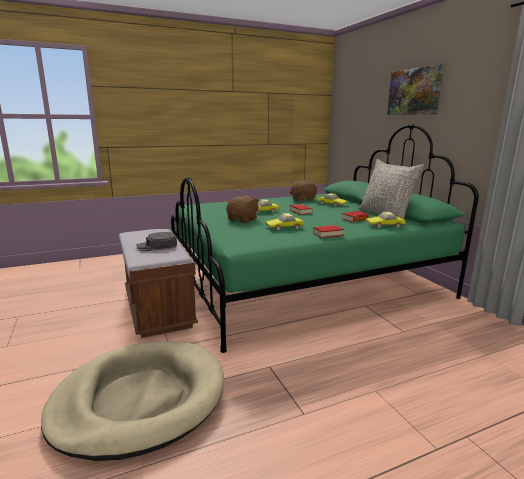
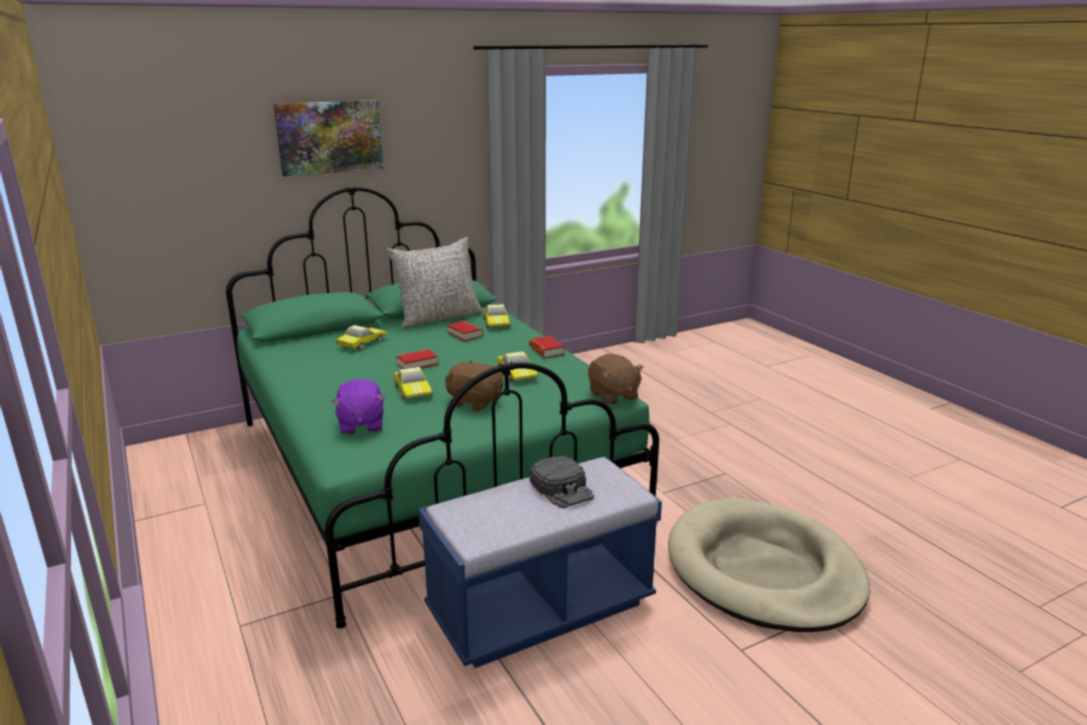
camera: 95 degrees left, 5 degrees up
brown bench [119,229,198,338] -> blue bench [418,457,662,668]
brown plush toy [290,180,317,201] -> brown plush toy moved to [588,354,643,405]
none -> purple plush toy [332,379,385,435]

